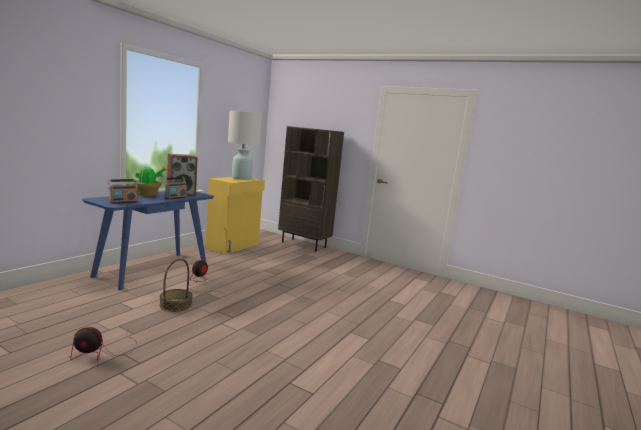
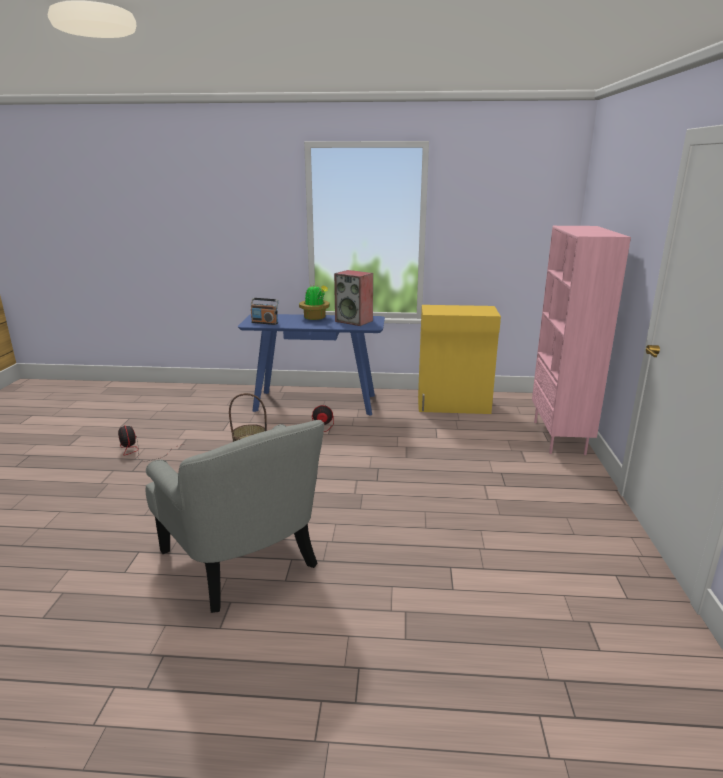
camera: 65 degrees right, 10 degrees up
radio [164,177,187,200] -> none
white table lamp [228,111,262,180] -> none
brown bookcase [278,126,344,252] -> pink bookcase [532,226,631,455]
none -> grey armchair [146,420,324,613]

